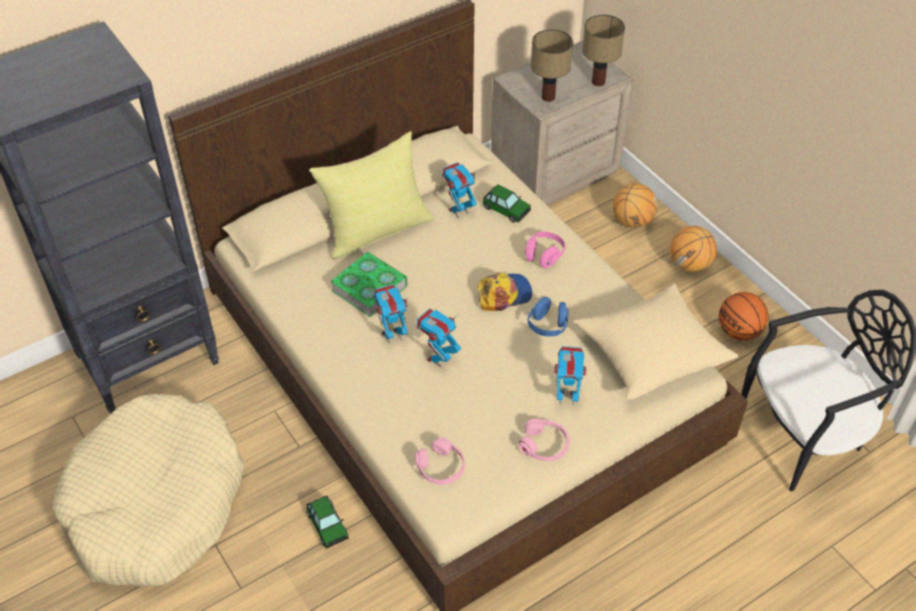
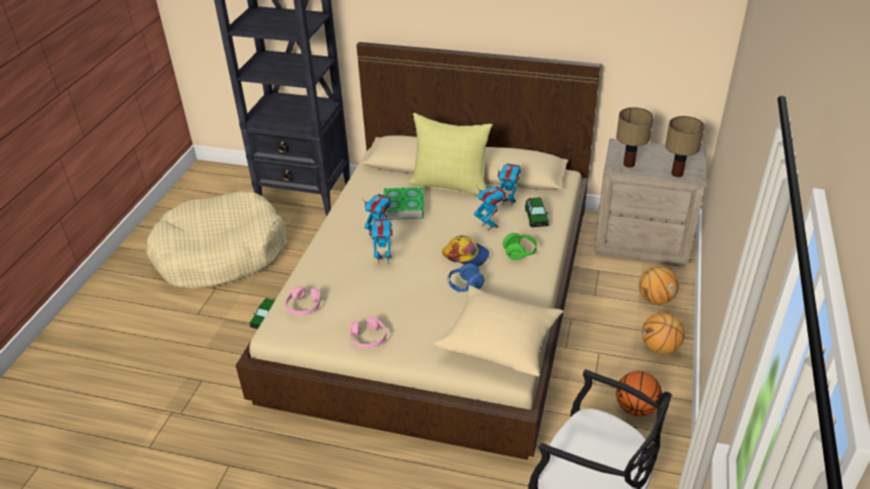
camera: 50 degrees right, 10 degrees down
pink headphones [525,232,566,268] -> green headphones [503,233,538,260]
toy robot [554,346,586,403] -> toy robot moved to [474,185,506,230]

